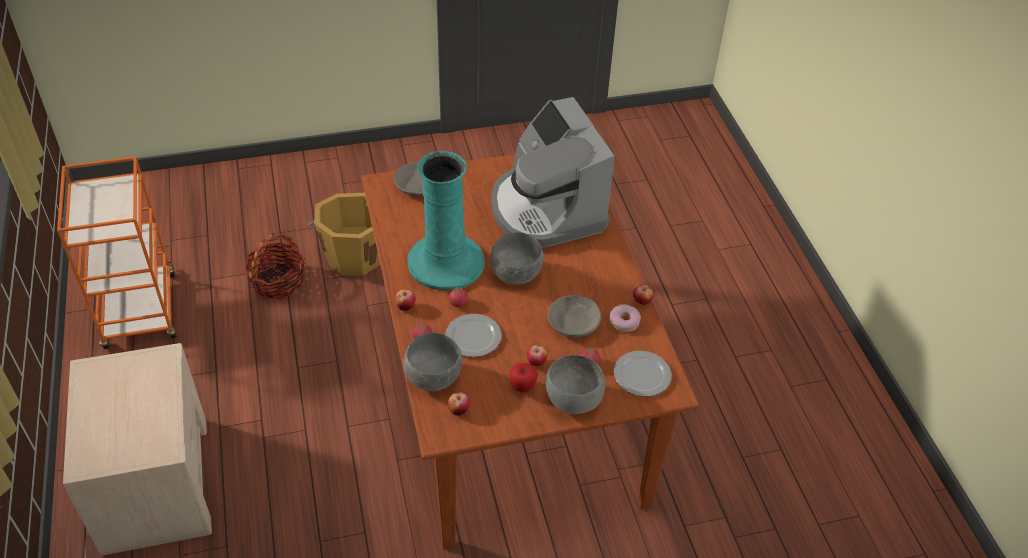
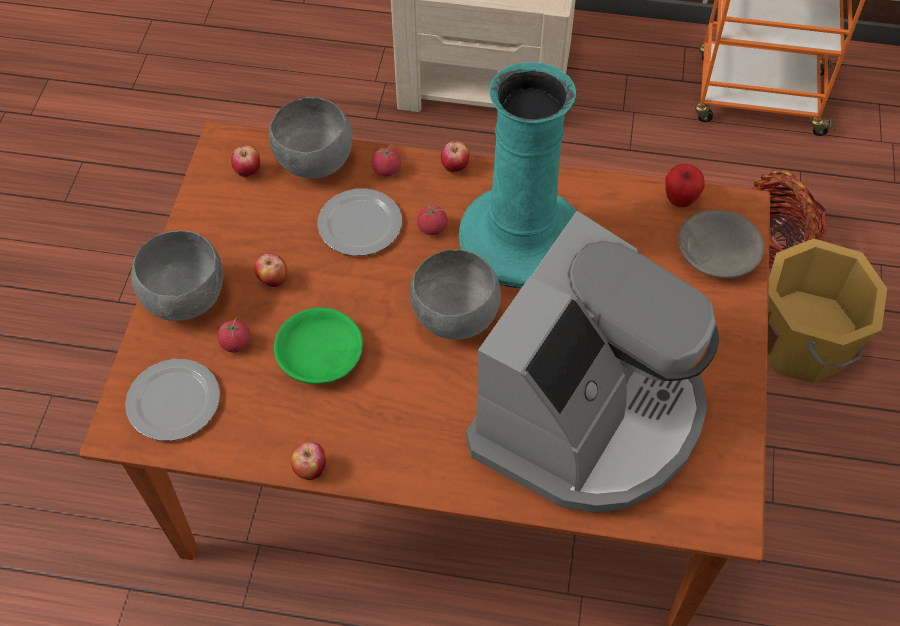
camera: 115 degrees right, 10 degrees up
coffee machine [491,97,615,248] -> coffee machine turned 120 degrees clockwise [466,211,719,513]
apple [509,363,538,393] -> apple moved to [665,164,705,207]
grey bowl [548,295,601,337] -> green bowl [274,307,363,384]
donut [609,304,641,332] -> none

